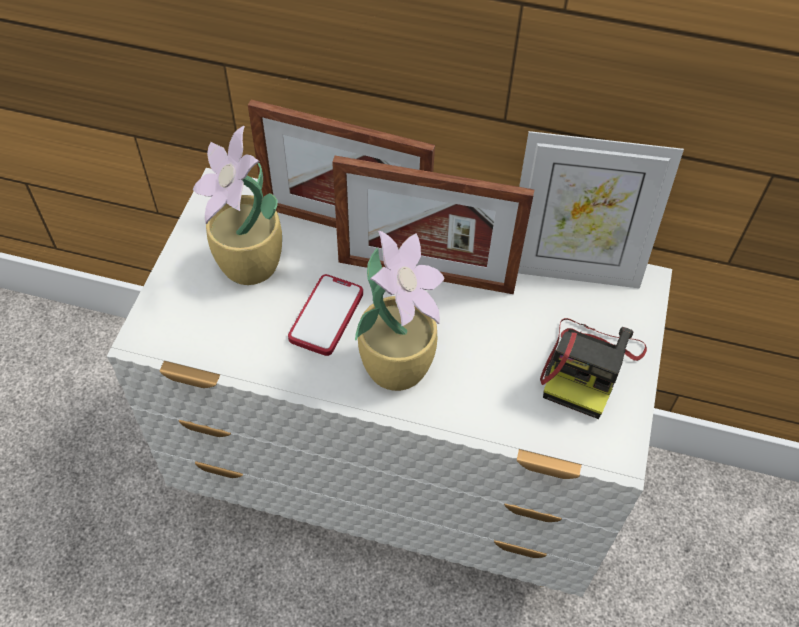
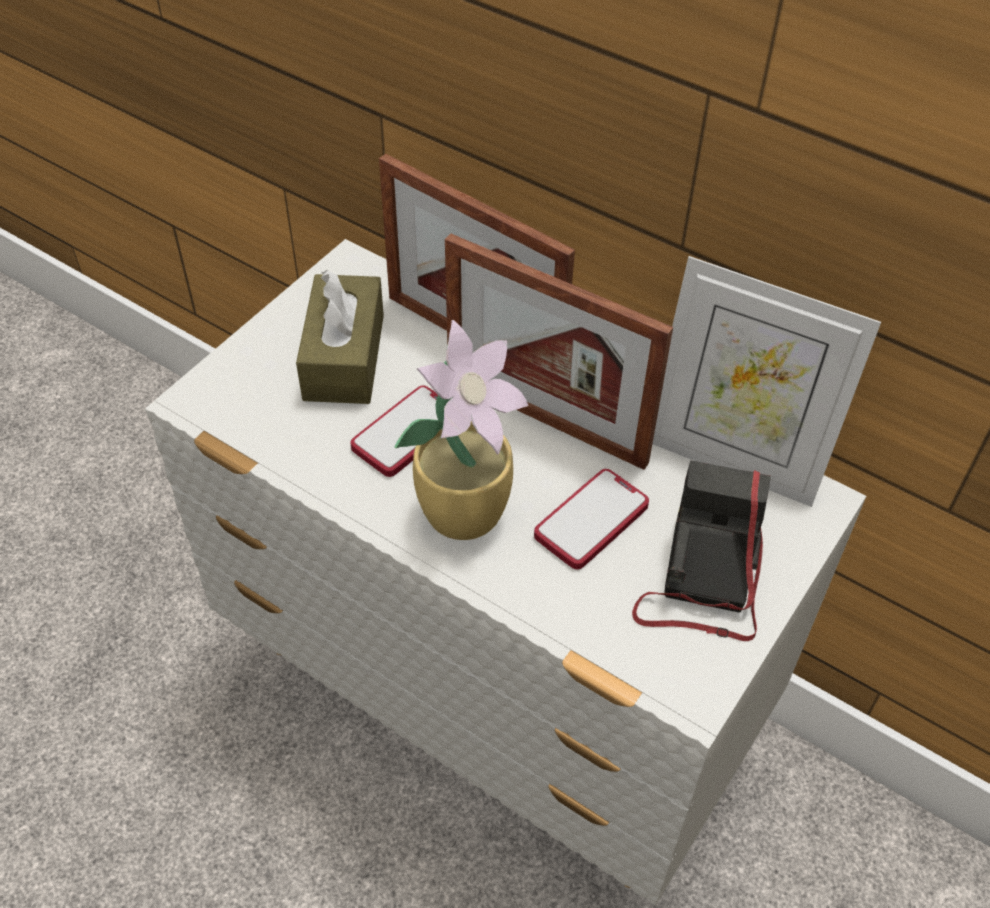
camera: 20 degrees right, 5 degrees down
potted plant [193,126,282,285] -> brown tissue box [296,270,384,404]
camera [540,318,647,419] -> camera turned 150 degrees clockwise [632,460,771,641]
none -> phone [534,469,649,569]

